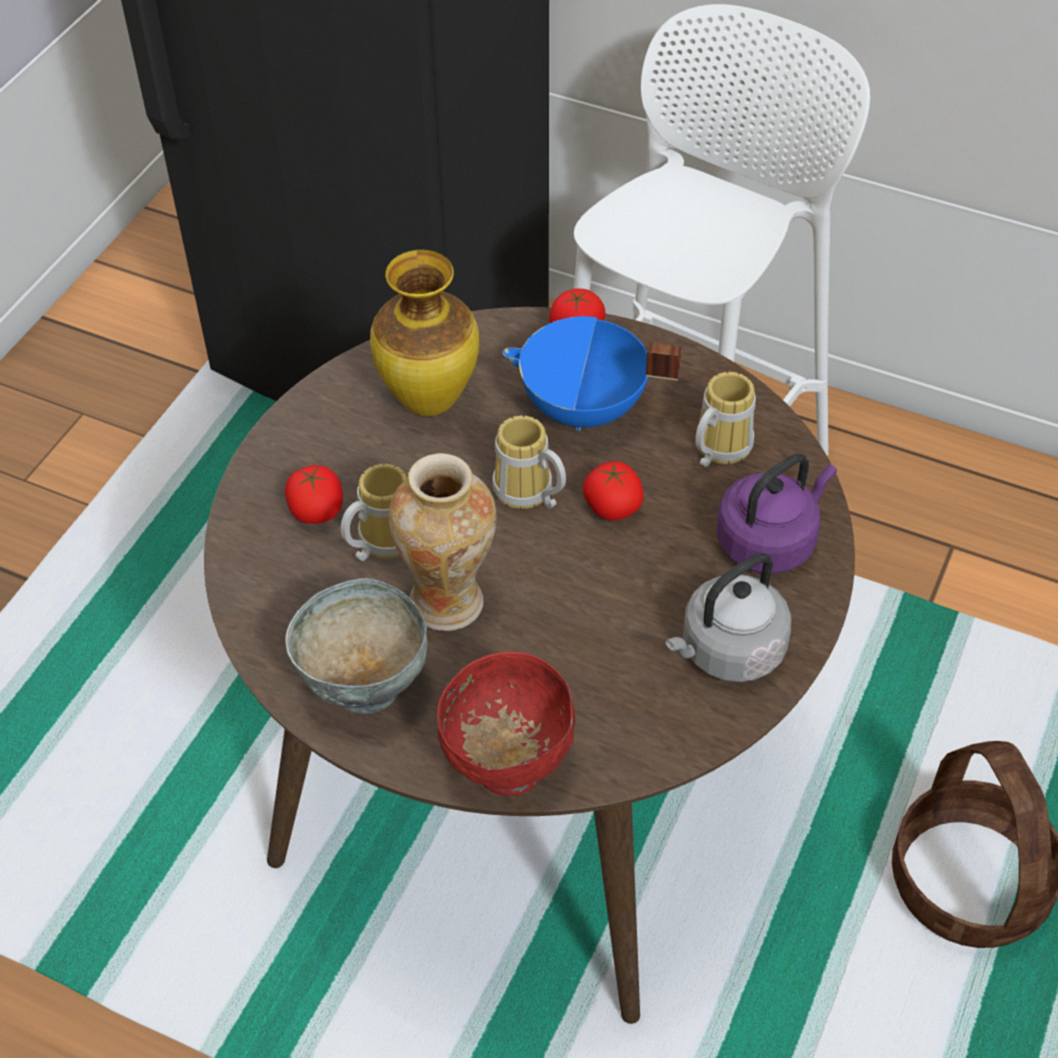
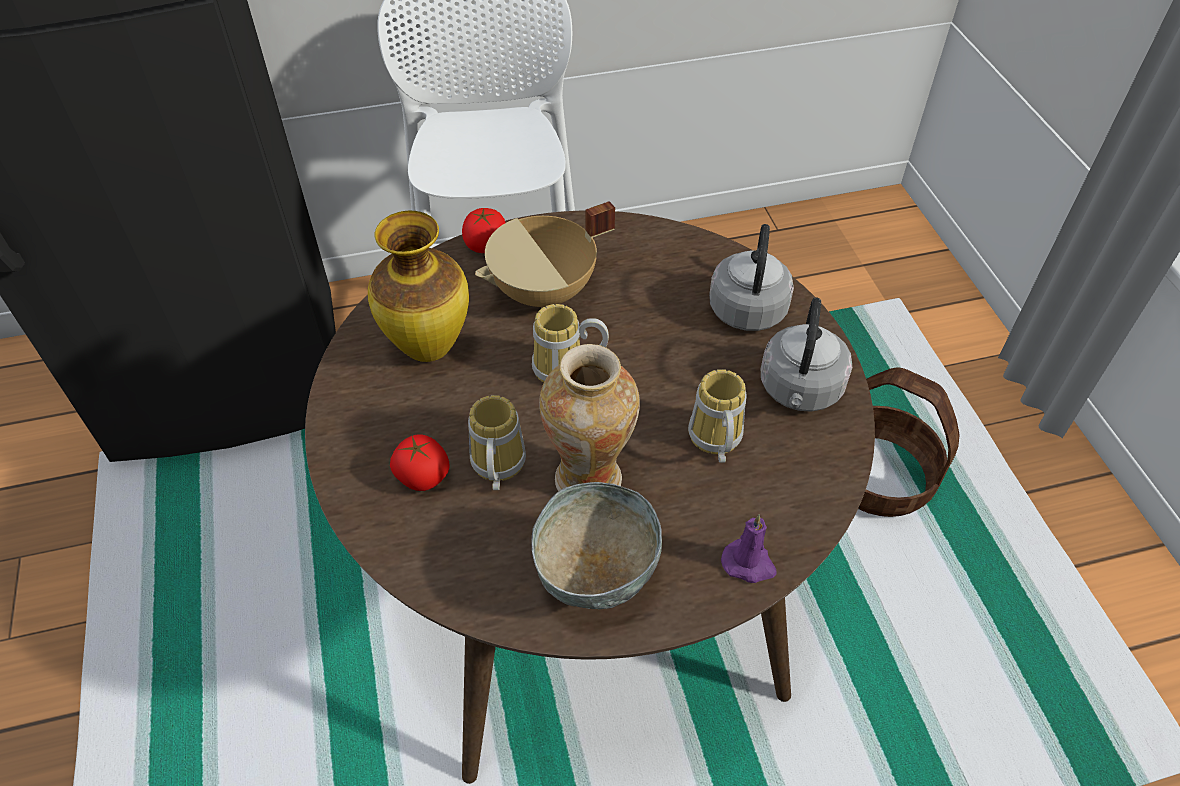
camera: 40 degrees left, 0 degrees up
red bowl [437,651,576,796] -> purple candle [721,514,777,583]
blue cooking pot [502,316,682,431] -> beige cooking pot [475,201,615,307]
tomato [583,461,644,521] -> none
mug [695,372,756,467] -> mug moved to [688,370,747,463]
purple kettle [717,454,837,574] -> grey kettle [709,224,794,331]

